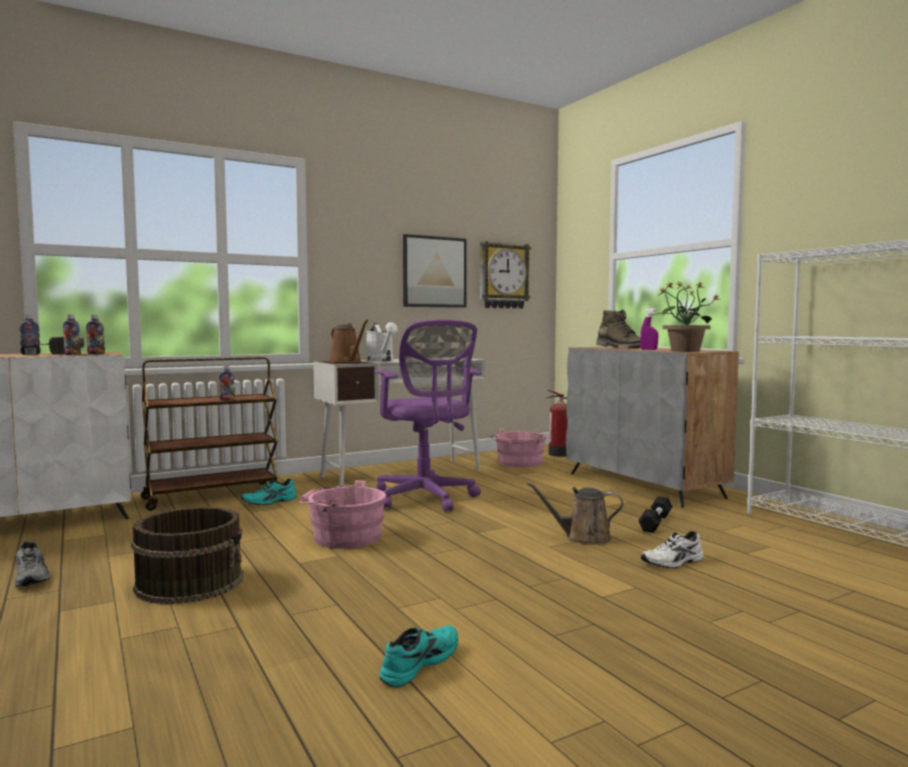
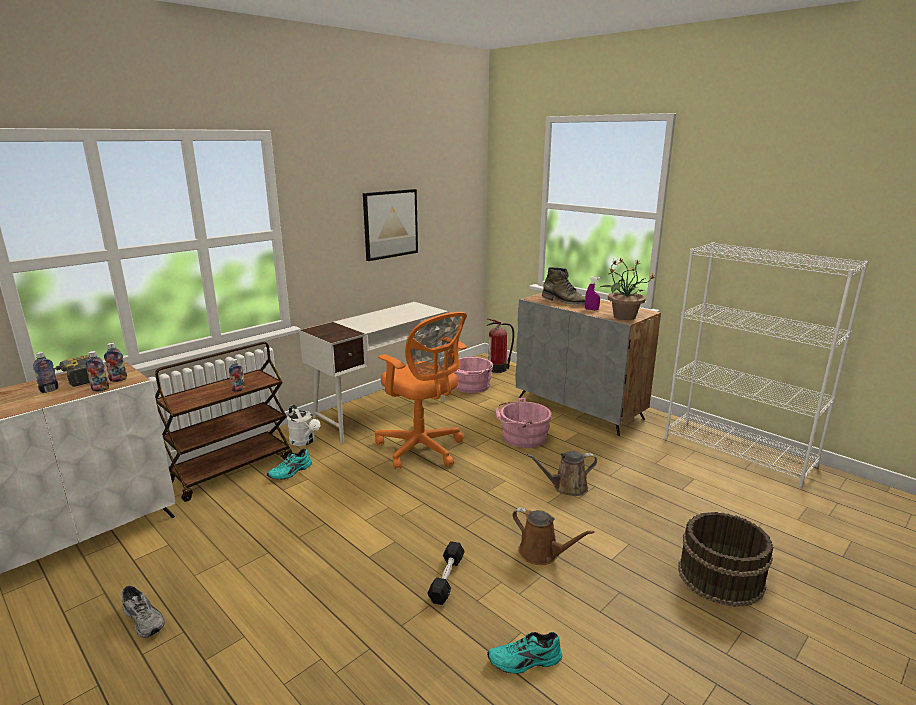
camera: 15 degrees left, 15 degrees up
brown bucket [131,507,243,604] -> brown bucket moved to [678,512,773,607]
pink bucket [300,480,386,549] -> pink bucket moved to [495,398,552,448]
brown watering can [329,320,368,362] -> brown watering can moved to [512,507,594,565]
white watering can [366,322,398,362] -> white watering can moved to [287,405,320,446]
purple office chair [374,320,482,512] -> orange office chair [375,312,467,469]
turquoise shoe [379,625,458,687] -> turquoise shoe turned 120 degrees counterclockwise [487,632,562,674]
wall clock [480,241,531,309] -> none
black dumbbell [639,497,672,533] -> black dumbbell moved to [427,541,465,605]
white shoe [641,531,704,568] -> none

